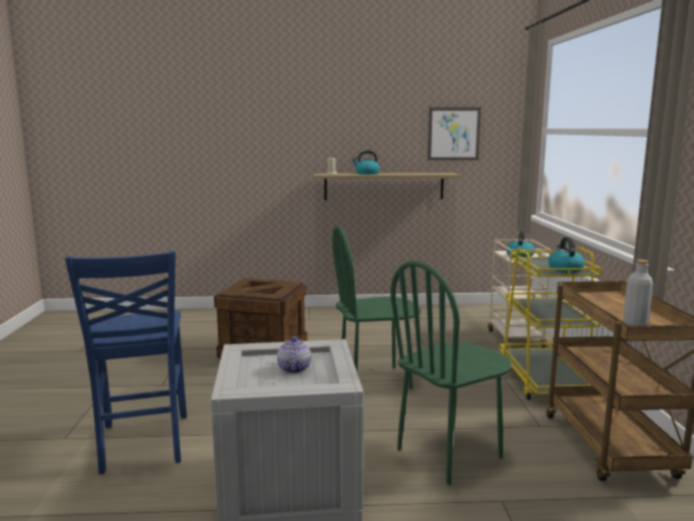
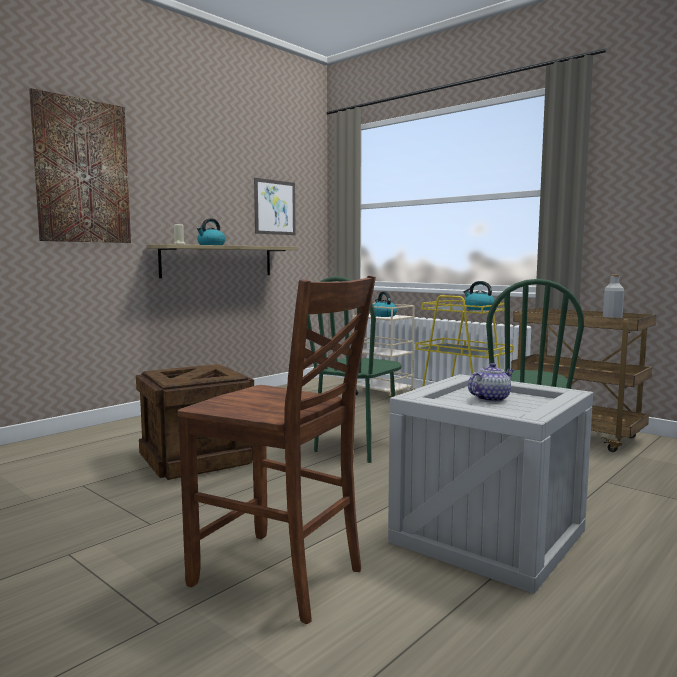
camera: 45 degrees left, 5 degrees down
blue chair [65,251,187,474] -> brown chair [178,276,376,624]
teapot [277,336,311,373] -> teapot turned 105 degrees clockwise [468,363,514,402]
none -> picture [29,88,131,243]

